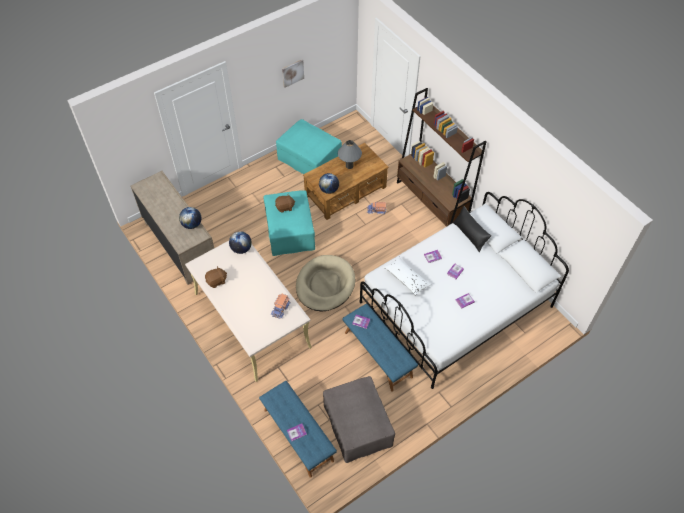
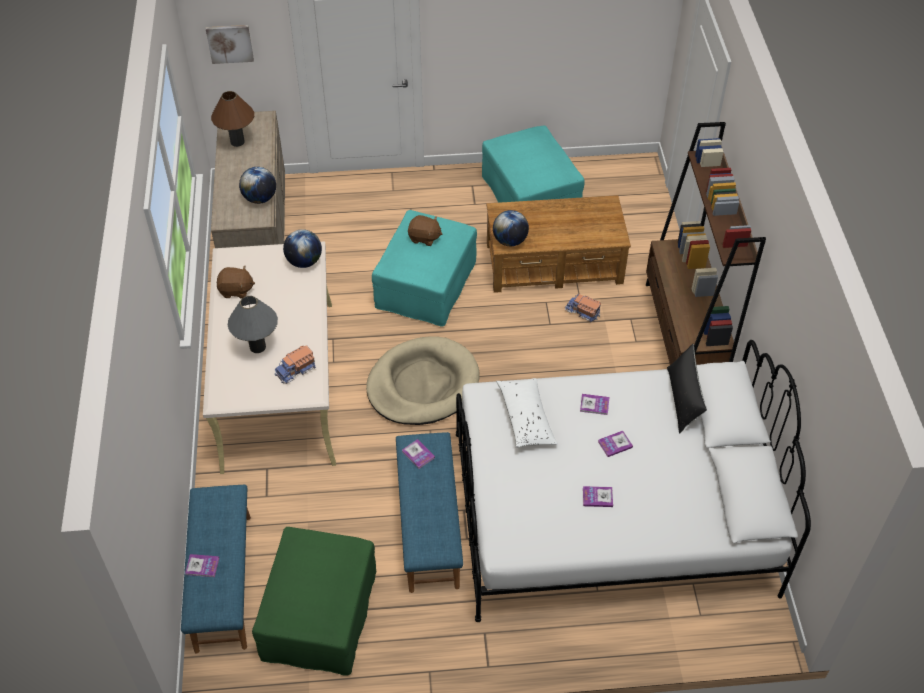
camera: 30 degrees right, 5 degrees down
picture [282,60,304,87] -> picture moved to [206,25,254,64]
grey ottoman [323,376,395,463] -> green ottoman [252,527,376,675]
grey table lamp [338,140,362,169] -> grey table lamp moved to [228,296,278,353]
none -> brown table lamp [211,91,254,147]

